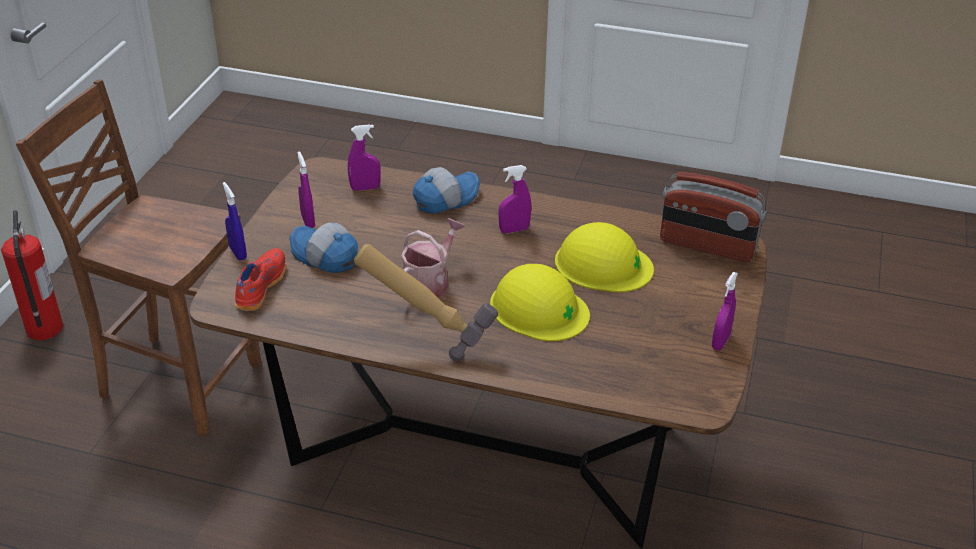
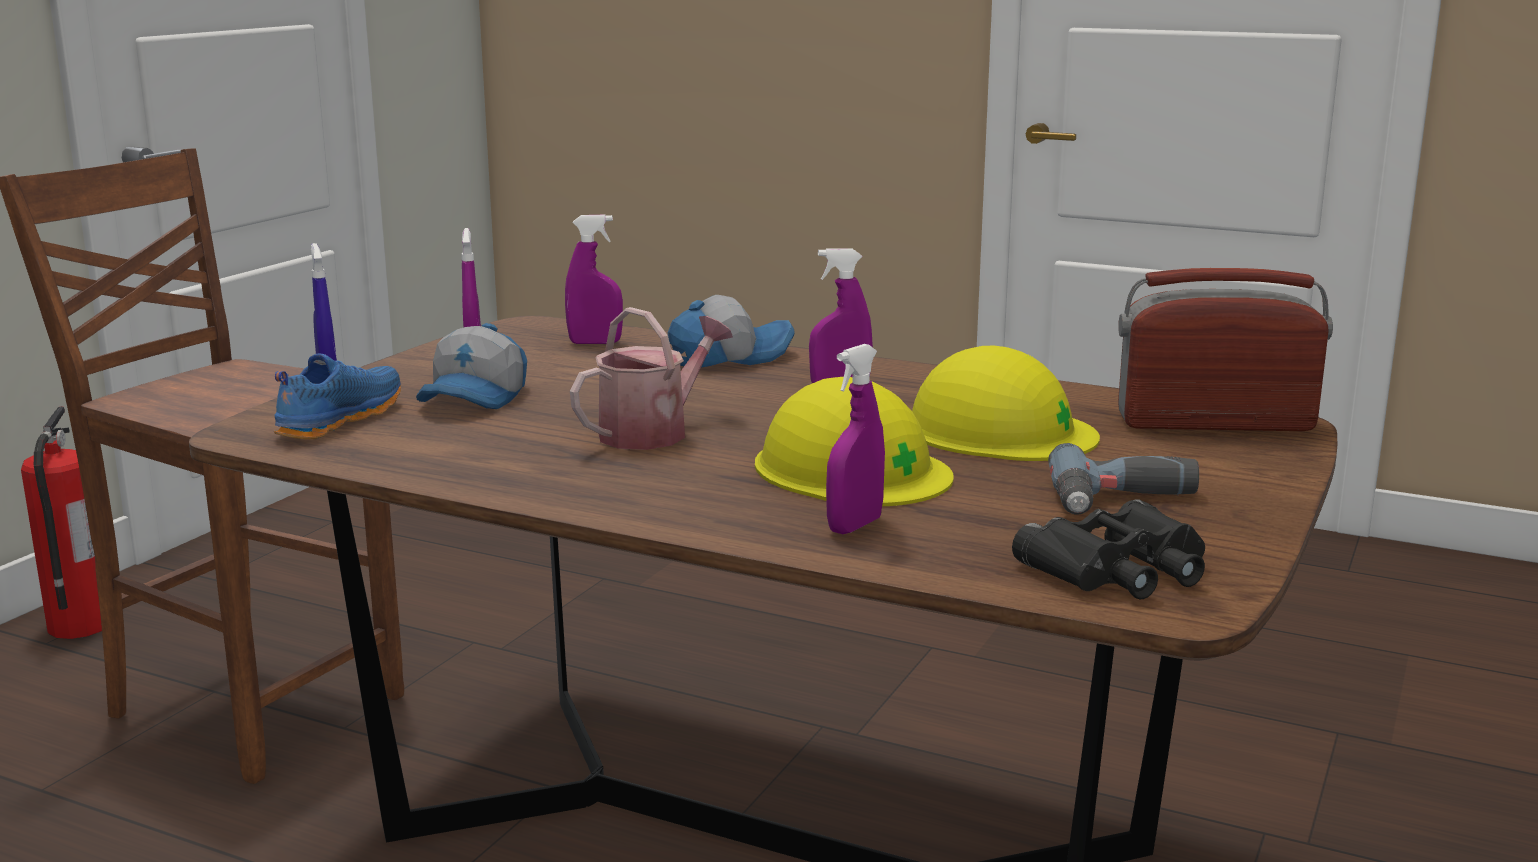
camera: 10 degrees right, 20 degrees down
red shoe [235,248,286,311] -> blue shoe [274,354,401,440]
cap [289,222,358,273] -> cap turned 120 degrees counterclockwise [416,323,527,409]
hammer [354,244,498,361] -> none
radio [660,171,767,262] -> radio turned 150 degrees clockwise [1118,268,1333,431]
purple spray bottle [712,272,738,351] -> purple spray bottle moved to [826,344,885,534]
none -> black binoculars [1012,499,1205,599]
none -> power drill [1048,443,1199,515]

